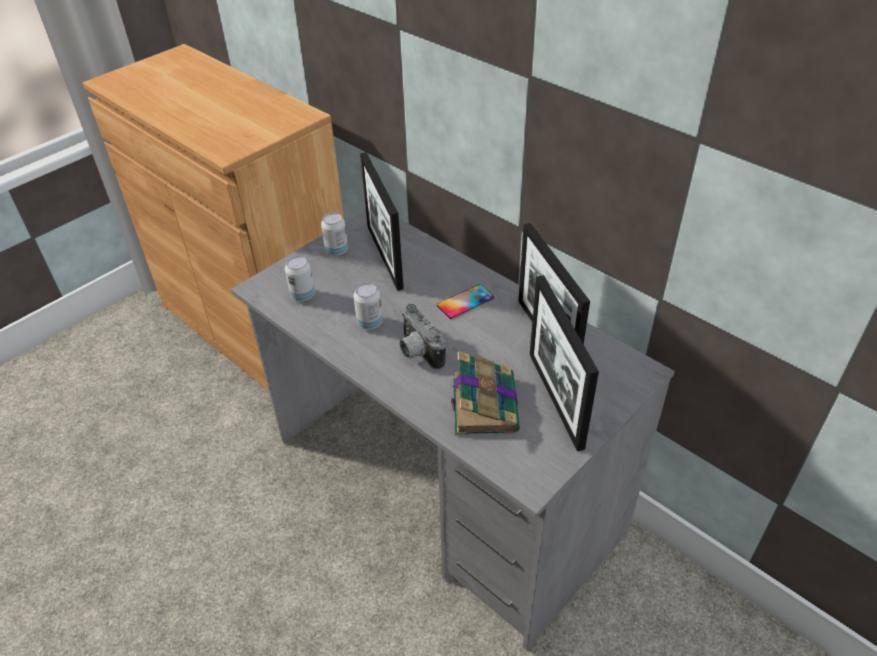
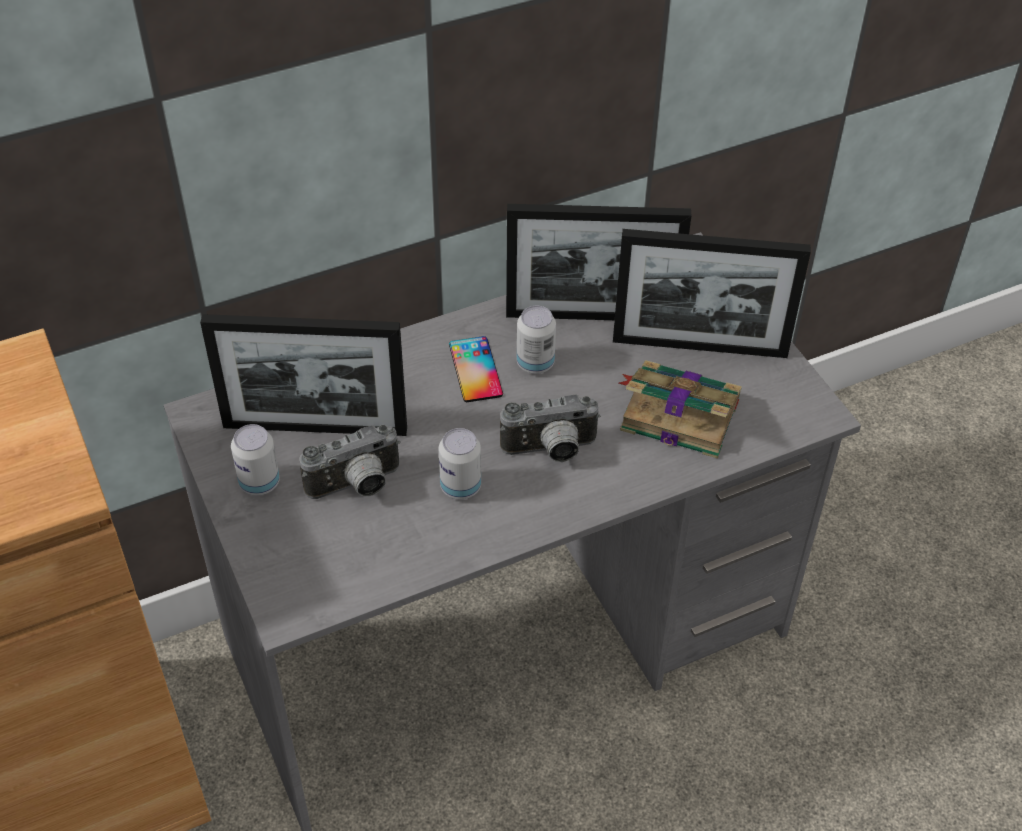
camera: 70 degrees left, 5 degrees up
can [285,256,315,301] -> can moved to [517,306,556,374]
none -> camera [299,425,400,499]

